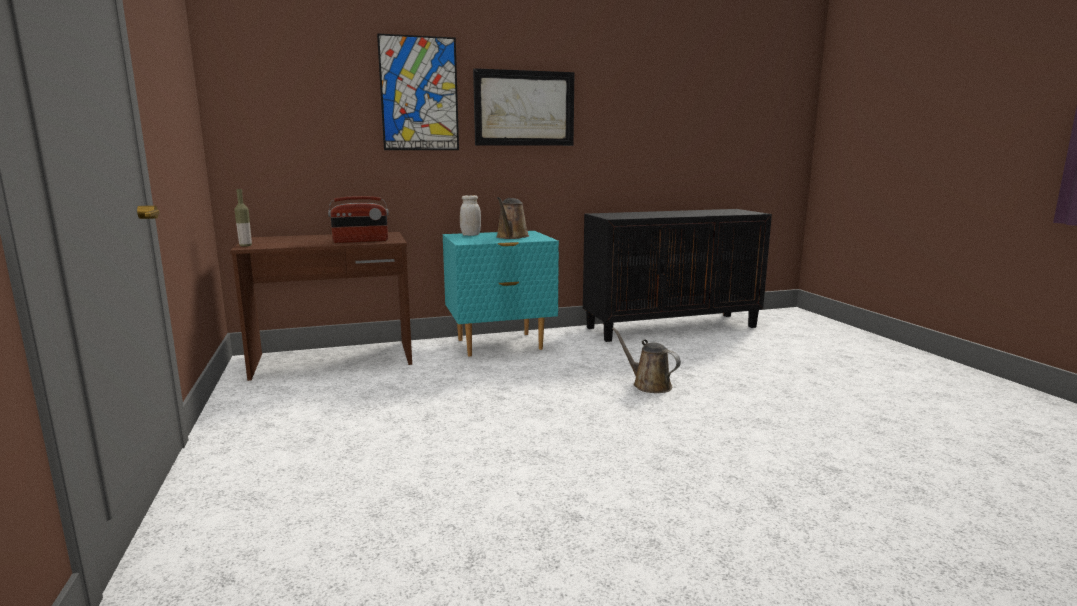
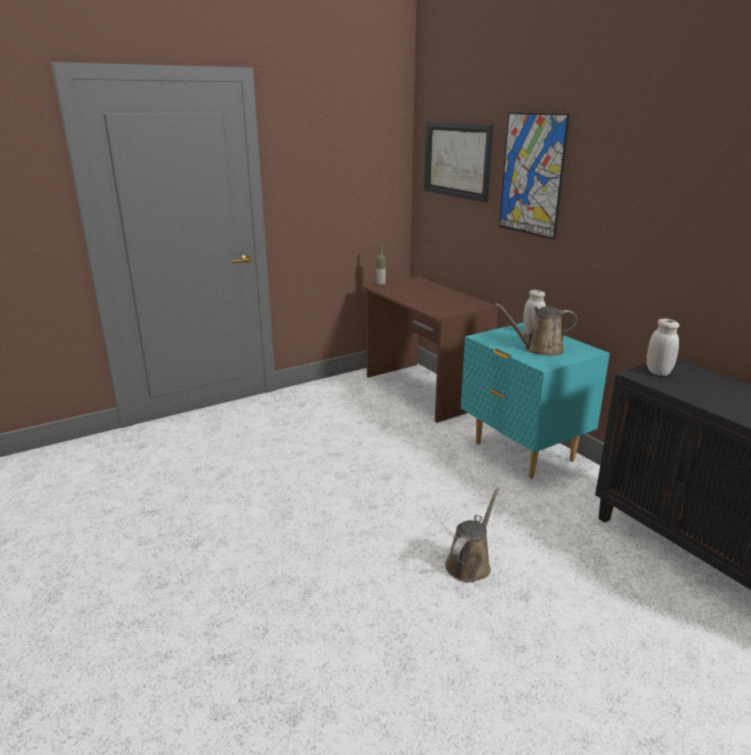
camera: 75 degrees right, 10 degrees up
radio [328,196,389,243] -> none
picture [473,68,574,146] -> picture moved to [424,122,493,203]
none -> white jar [647,319,679,376]

